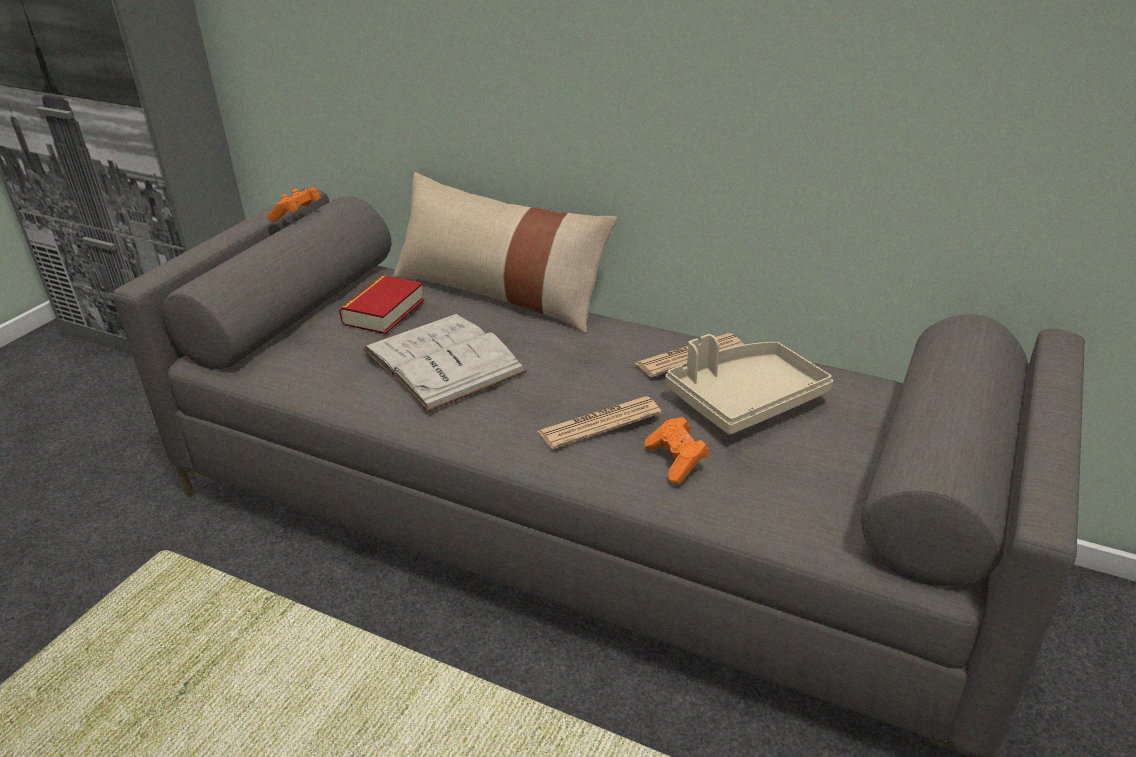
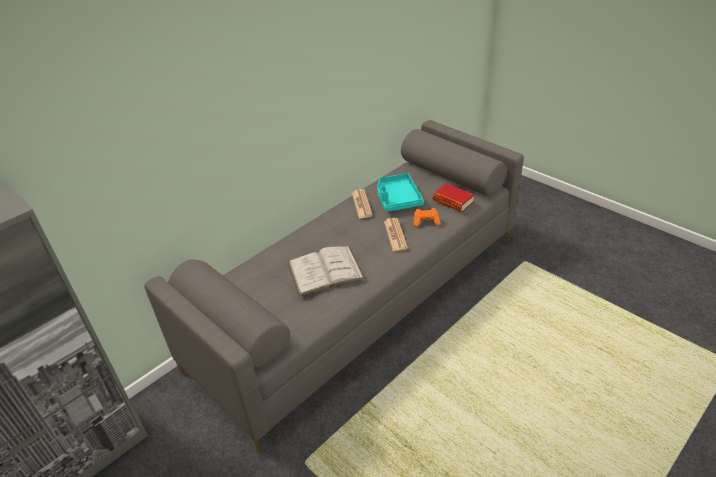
camera: 70 degrees left, 5 degrees up
orange game controller [267,188,321,222] -> none
book [339,275,425,334] -> book moved to [433,183,474,212]
beige pillow [393,172,617,333] -> none
beige tray [665,334,833,435] -> turquoise tray [377,173,424,212]

